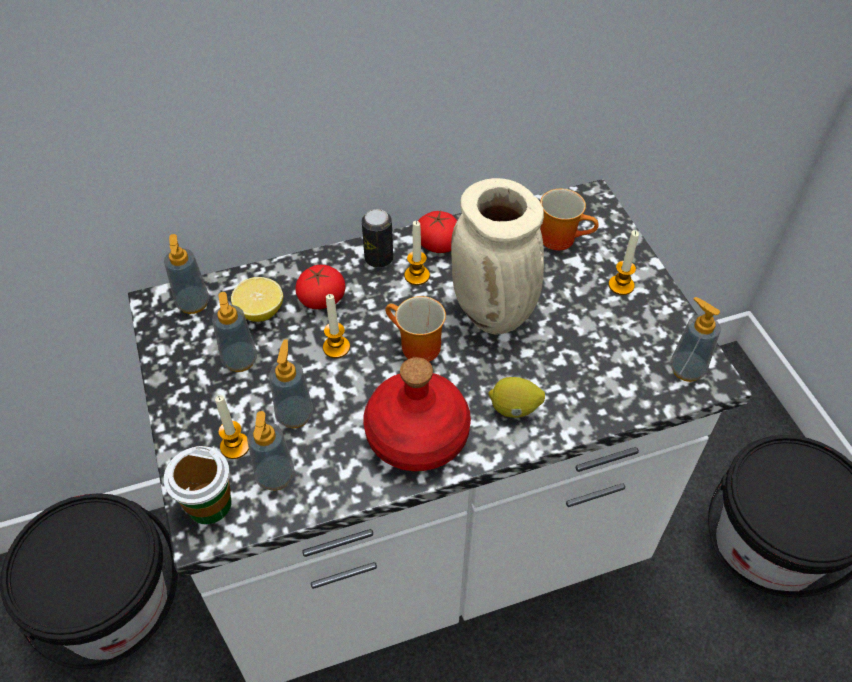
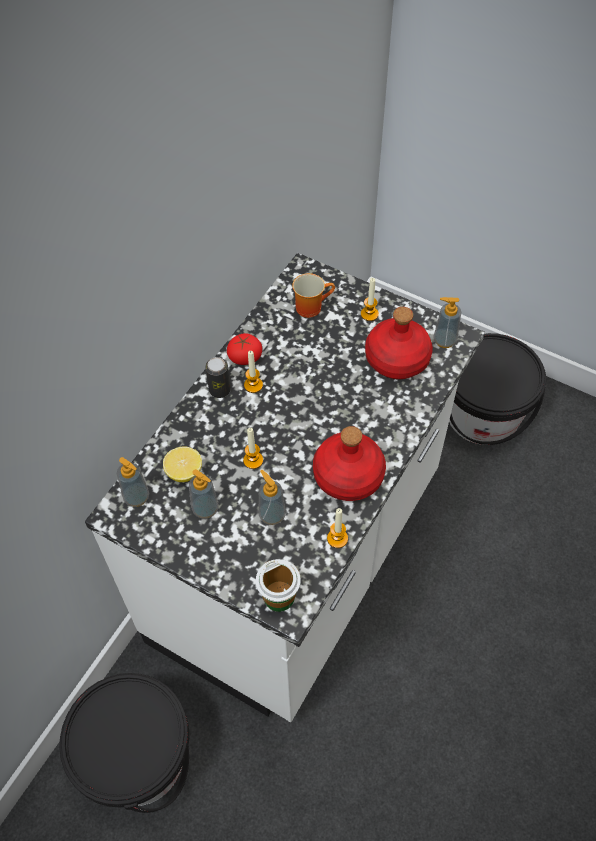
camera: 40 degrees left, 5 degrees up
candle [215,395,249,459] -> candle moved to [327,508,348,548]
soap dispenser [247,411,295,491] -> none
tomato [295,265,346,309] -> none
mug [385,296,446,362] -> none
beige vase [451,178,544,334] -> none
lemon [488,377,545,418] -> none
none -> red bottle [365,307,433,379]

